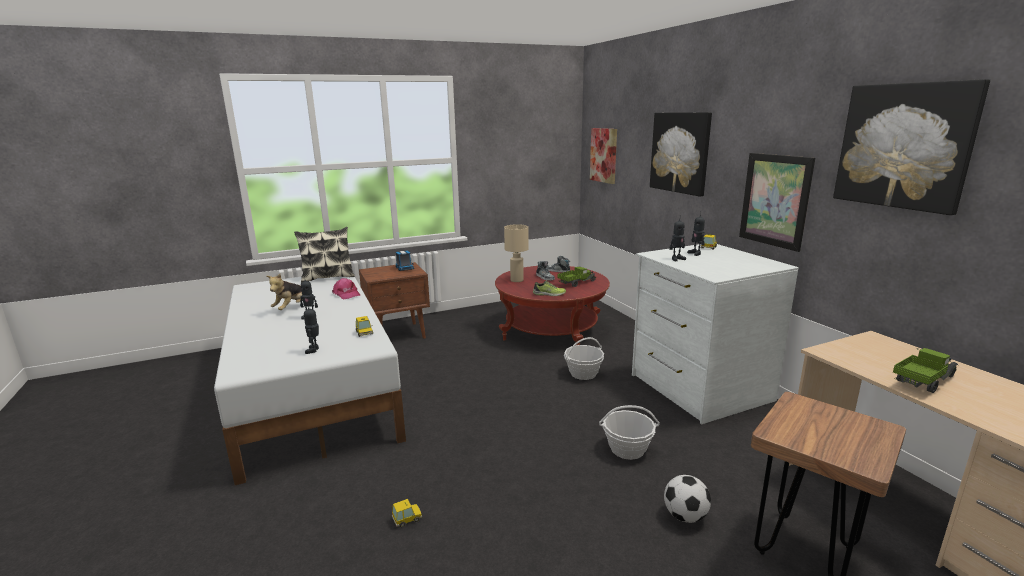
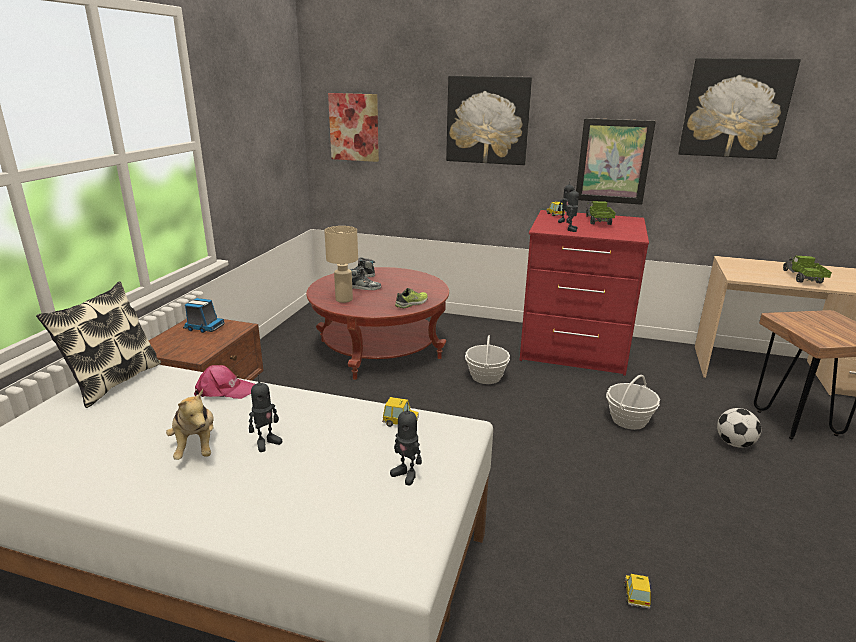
camera: 50 degrees left, 5 degrees up
toy truck [557,267,596,287] -> toy truck moved to [586,201,616,225]
white dresser [632,244,799,425] -> red dresser [520,210,649,376]

